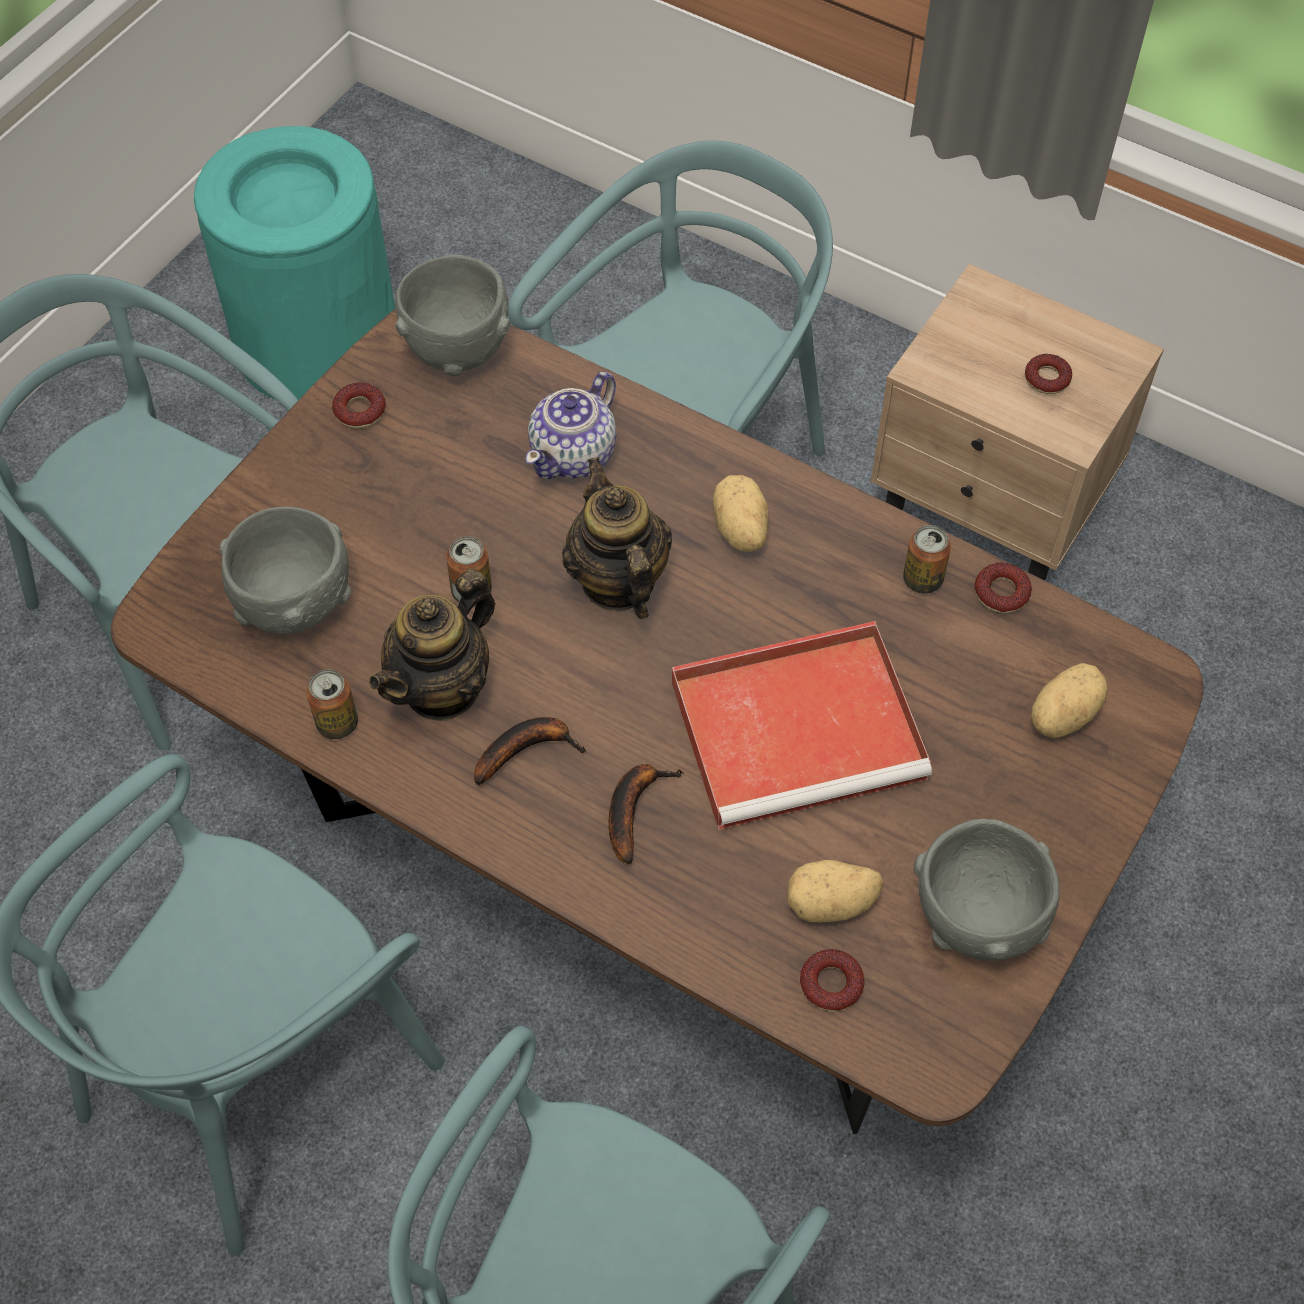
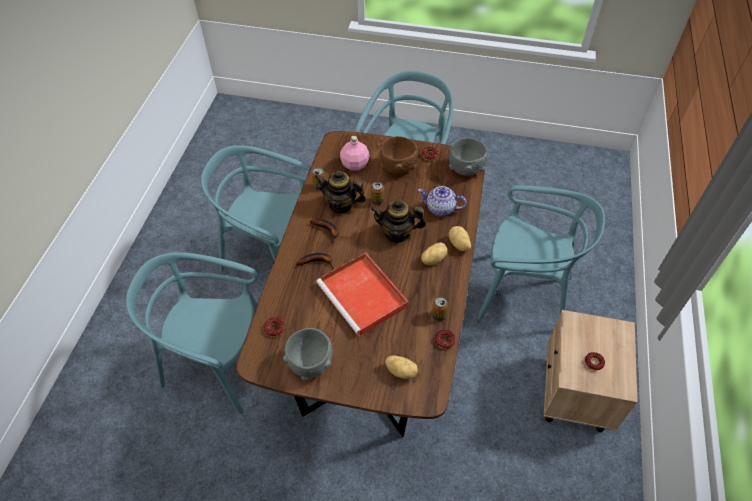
camera: 70 degrees right, 5 degrees down
turquoise trash can [194,126,395,400] -> none
grey bowl [220,507,351,634] -> pink bottle [340,136,370,171]
teapot [562,457,672,619] -> teapot turned 135 degrees counterclockwise [371,200,426,243]
potato [787,860,883,922] -> potato moved to [449,226,471,251]
none -> brown bowl [380,136,418,174]

